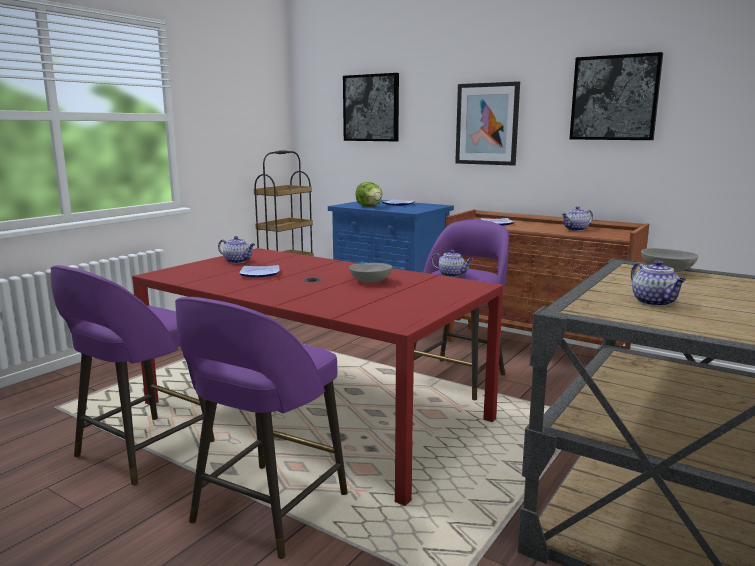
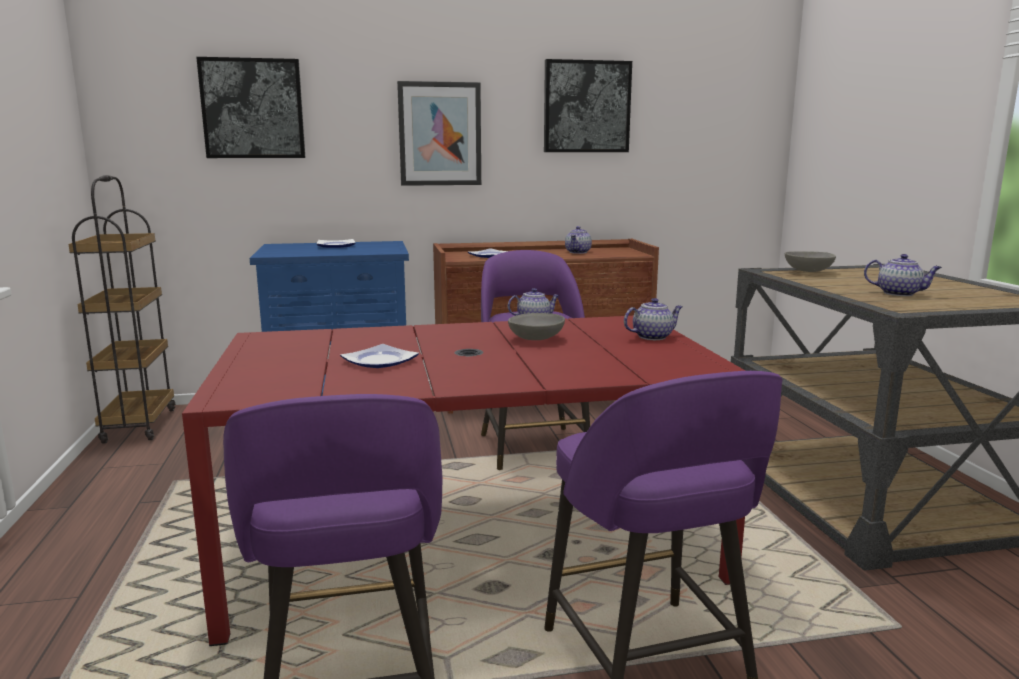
camera: 45 degrees left, 0 degrees up
teapot [218,236,255,263] -> teapot moved to [624,298,683,340]
lettuce [355,182,382,207] -> none

